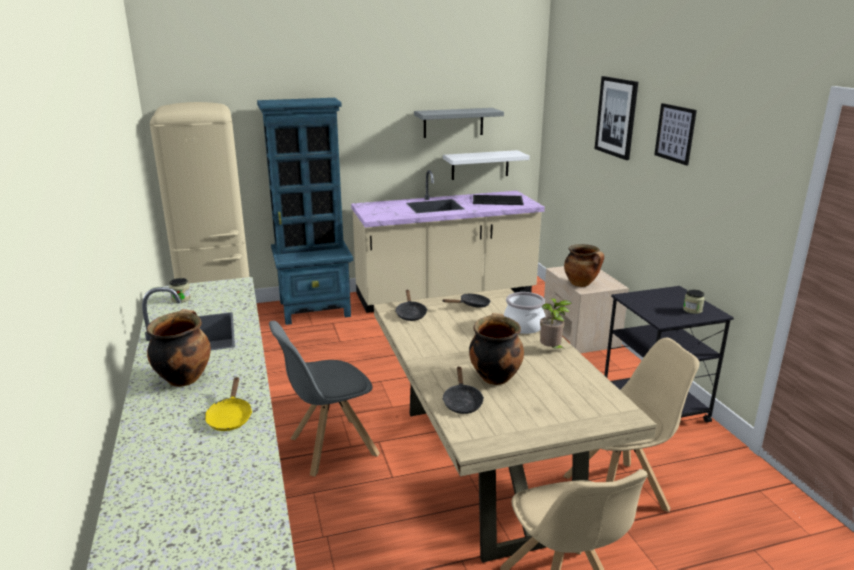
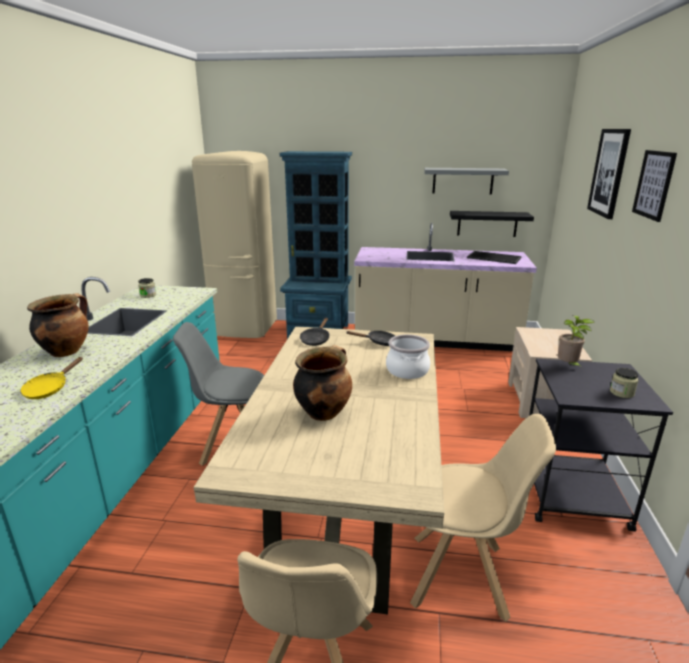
camera: 25 degrees right, 0 degrees up
black frying pan [442,366,484,414] -> none
white shelf [443,150,530,180] -> black shelf [450,211,534,237]
potted plant [540,298,572,349] -> potted plant moved to [558,316,595,366]
cooking pot [564,244,604,287] -> none

